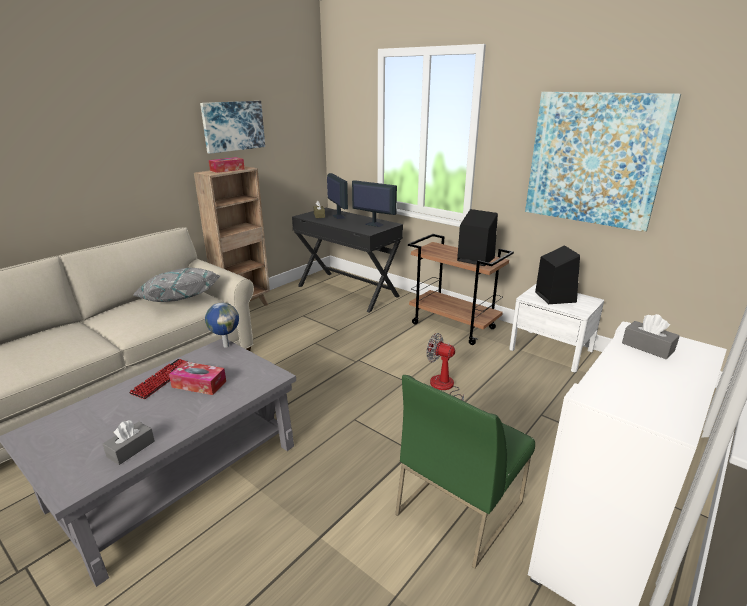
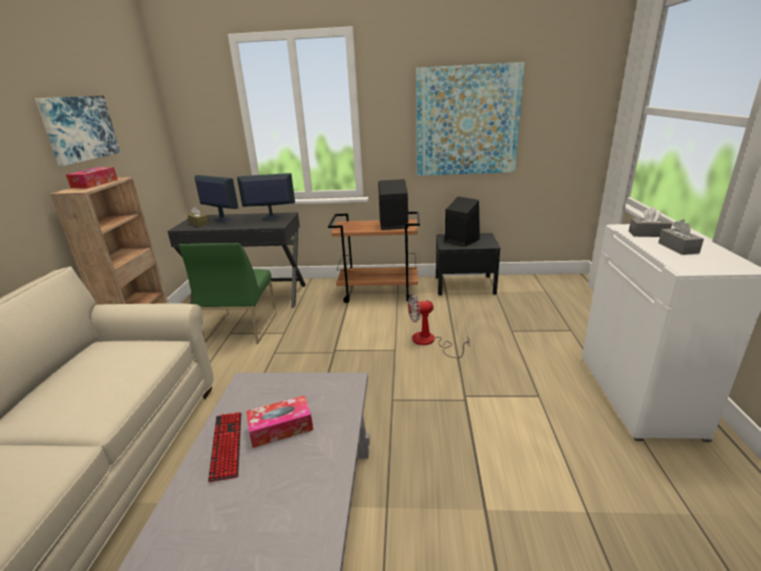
camera: 35 degrees left, 0 degrees up
grey tissue box [103,420,155,465] -> grey tissue box moved to [658,219,704,255]
grey pillow [134,268,220,302] -> none
globe [205,303,239,348] -> none
green chair [395,375,535,569] -> green chair moved to [179,243,276,344]
white nightstand [509,283,604,372] -> black nightstand [436,233,500,295]

